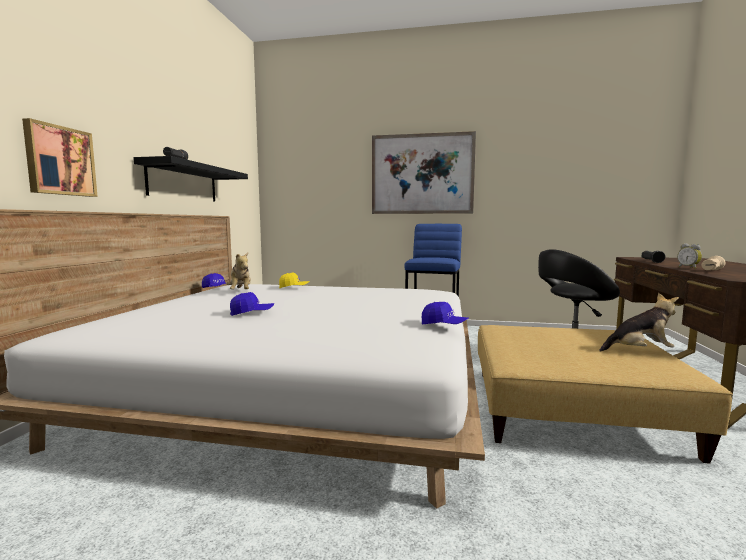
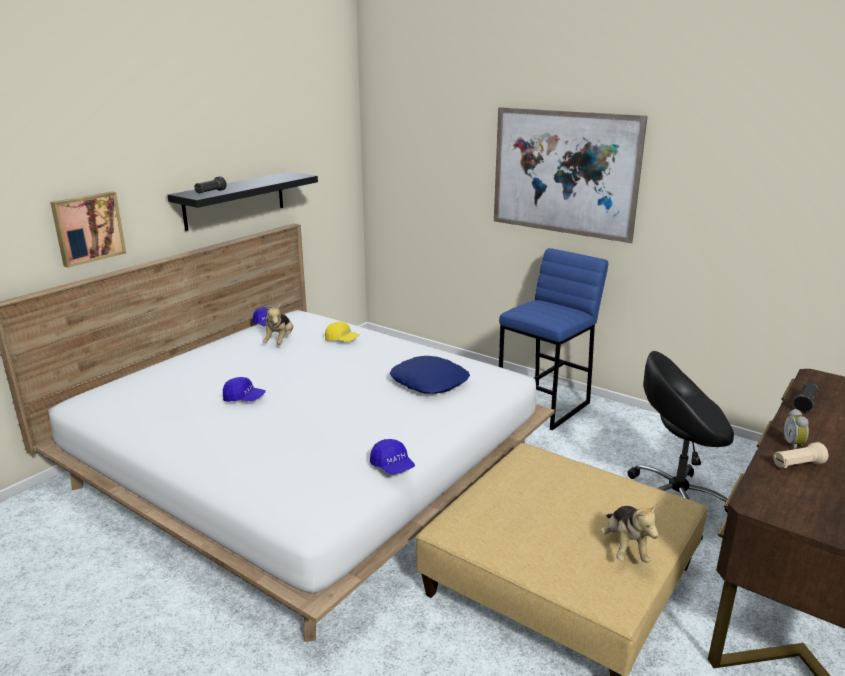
camera: 25 degrees right, 15 degrees up
plush toy [599,293,679,352] -> plush toy turned 60 degrees clockwise [601,504,658,563]
none -> blue pillow [390,356,470,394]

